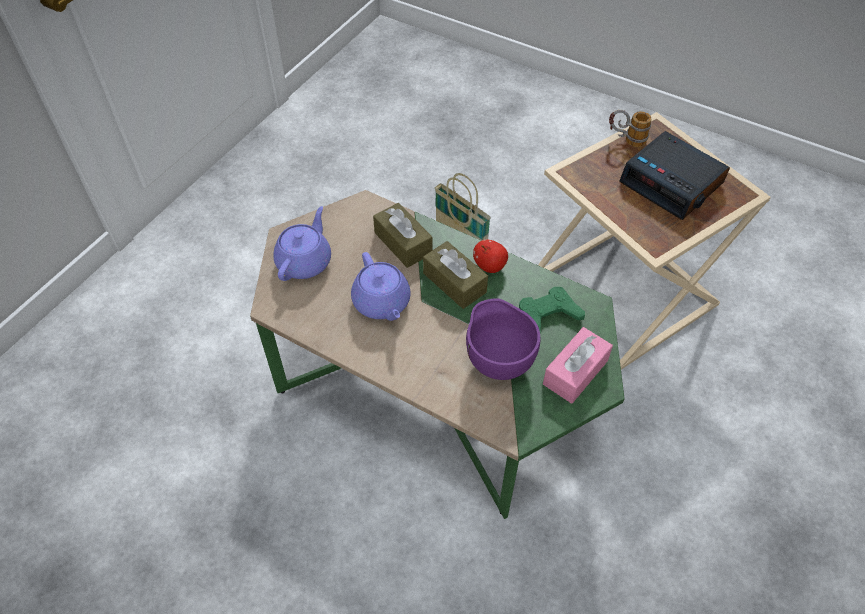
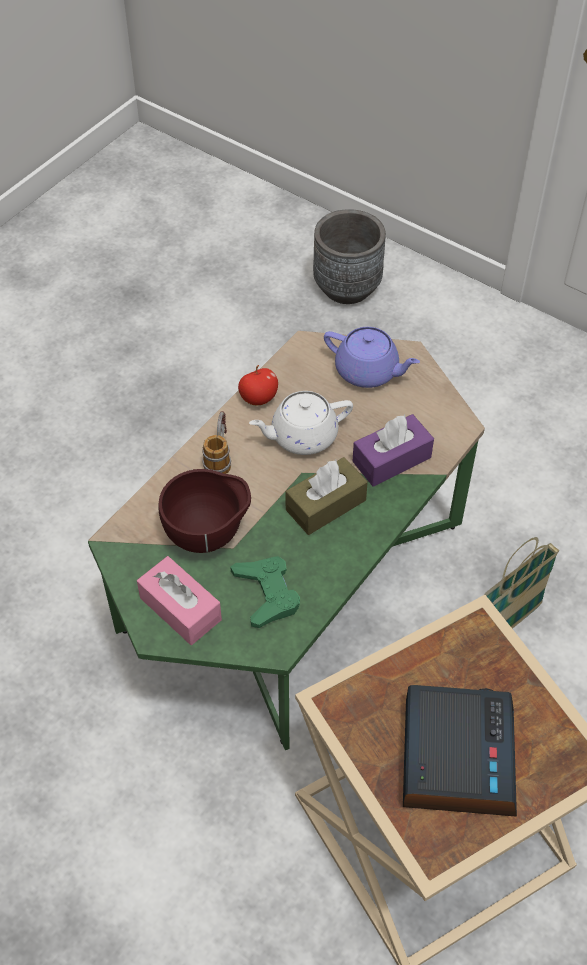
camera: 95 degrees right, 0 degrees up
purple teapot [351,252,410,321] -> white teapot [249,391,353,455]
brown tissue box [373,203,432,268] -> purple tissue box [352,414,434,487]
purple bowl [466,298,540,380] -> brown bowl [158,469,251,553]
apple [473,239,508,273] -> apple moved to [238,365,278,405]
mug [609,110,652,147] -> mug moved to [202,411,231,474]
alarm clock [620,131,730,220] -> alarm clock turned 135 degrees clockwise [403,685,517,817]
none -> grey planter [313,209,386,304]

